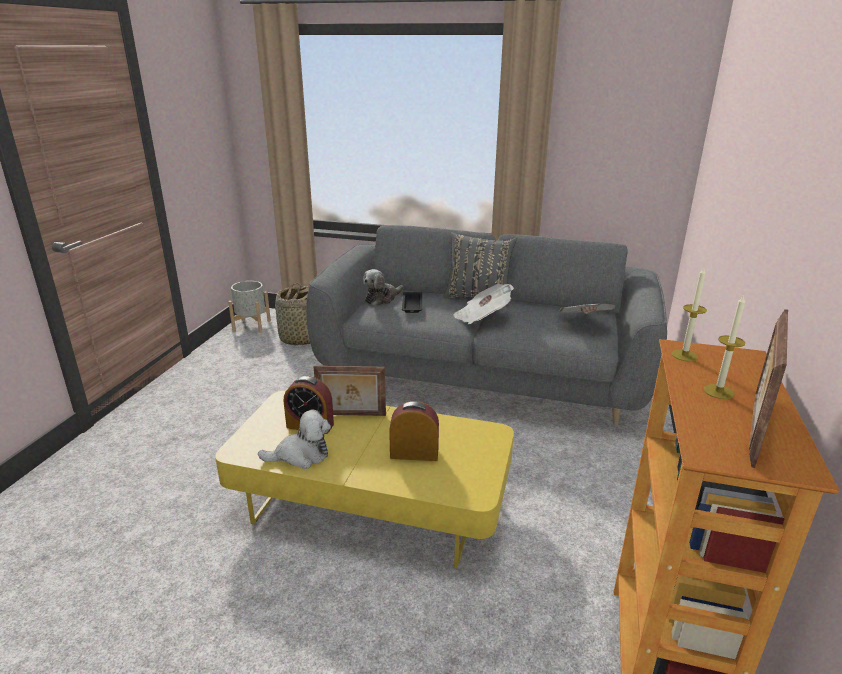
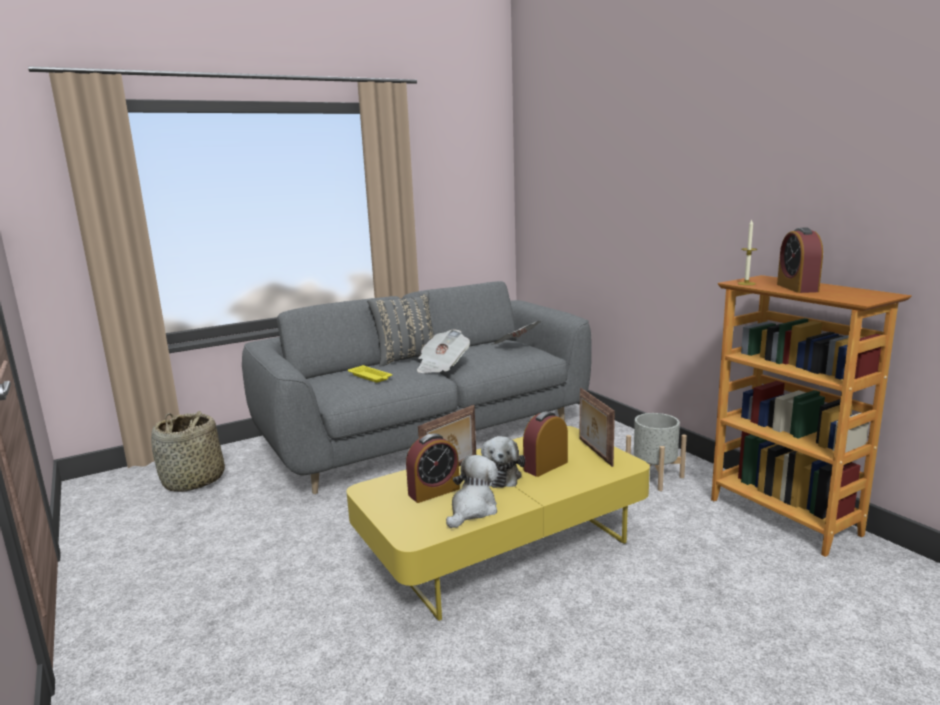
camera: 45 degrees left, 10 degrees down
grey planter [228,281,271,333] -> grey planter moved to [626,413,687,491]
plush toy [363,269,404,306] -> plush toy moved to [481,436,525,488]
black tray [402,292,422,313] -> yellow tray [348,365,392,383]
candle [704,295,746,399] -> alarm clock [777,227,823,293]
picture frame [749,309,788,468] -> picture frame moved to [579,388,615,467]

